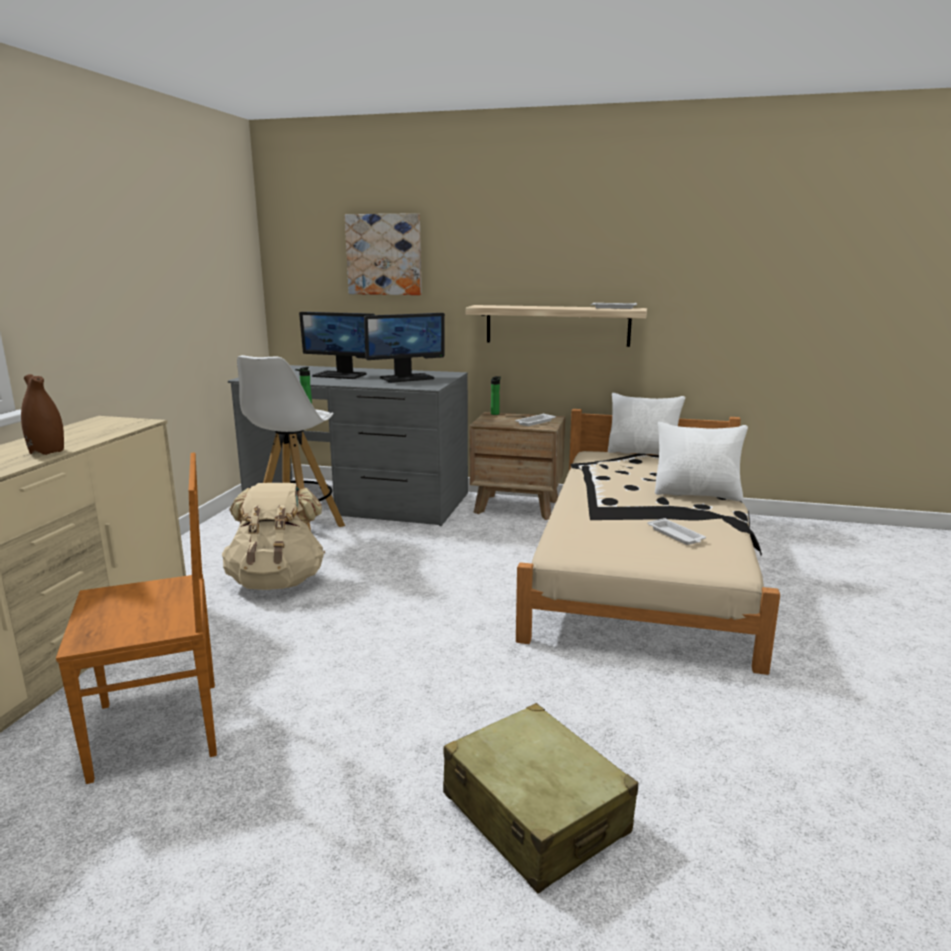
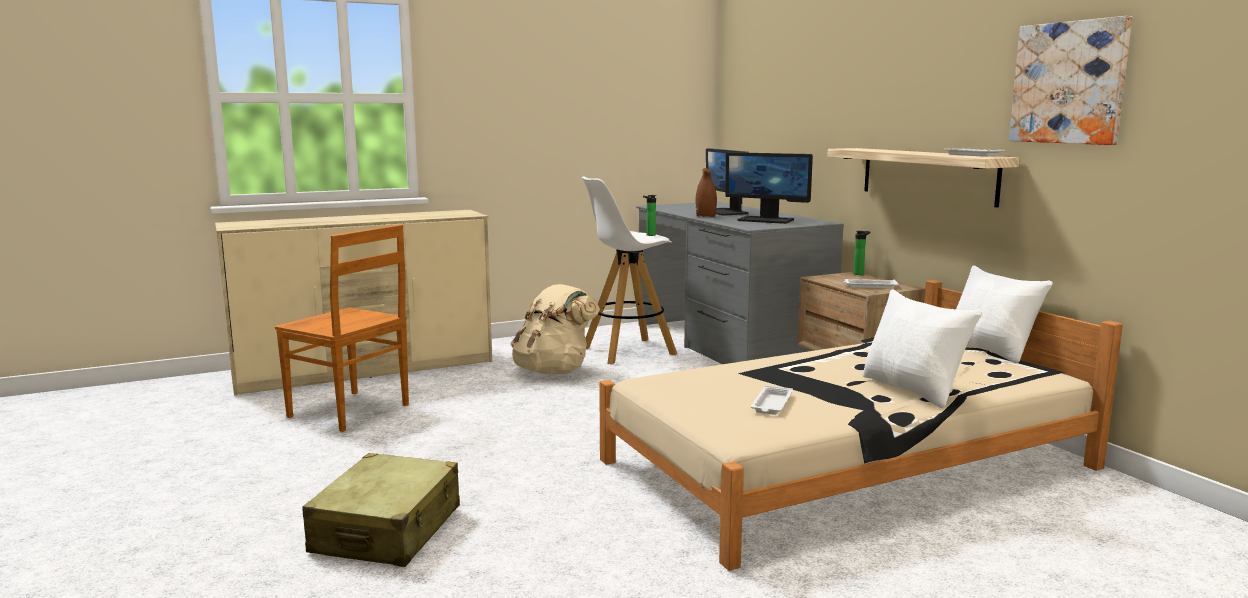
camera: 50 degrees right, 5 degrees down
brown vase [21,374,64,455] -> brown vase moved to [696,168,717,217]
picture [345,213,422,295] -> picture moved to [1009,16,1132,145]

